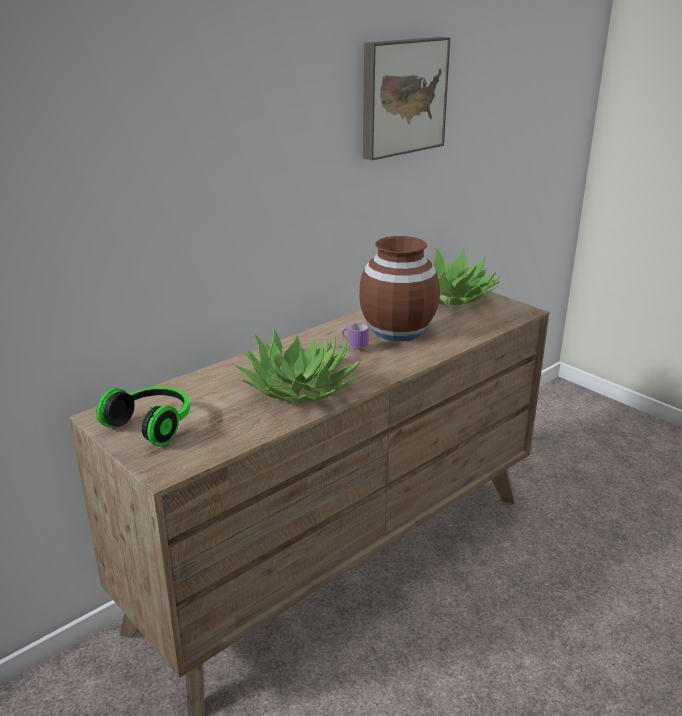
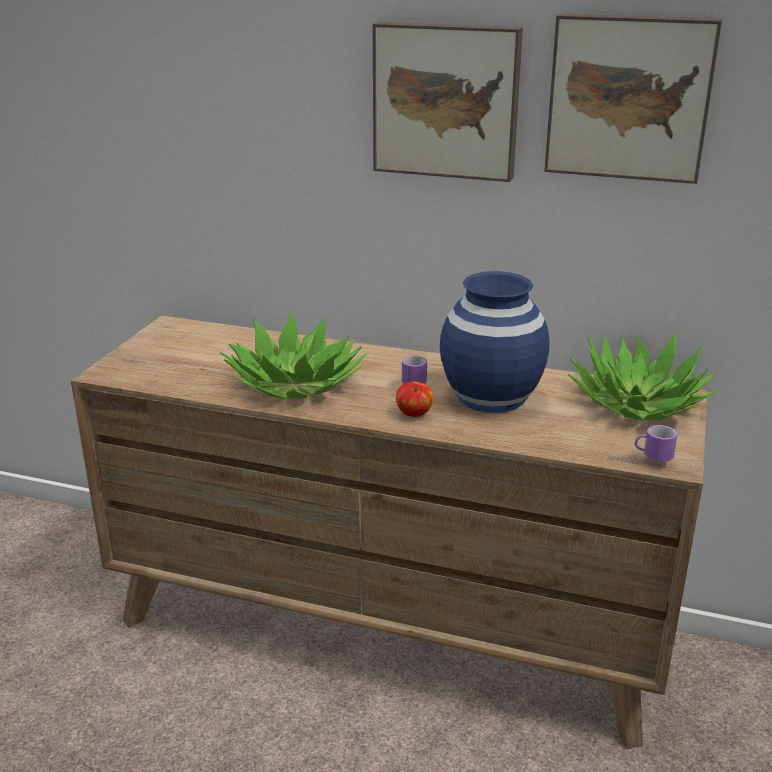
camera: 60 degrees right, 0 degrees up
headphones [96,387,190,447] -> none
brown vase [359,236,440,341] -> blue vase [440,271,550,413]
none -> picture [373,22,523,182]
none -> apple [396,381,433,417]
none -> mug [608,425,678,463]

